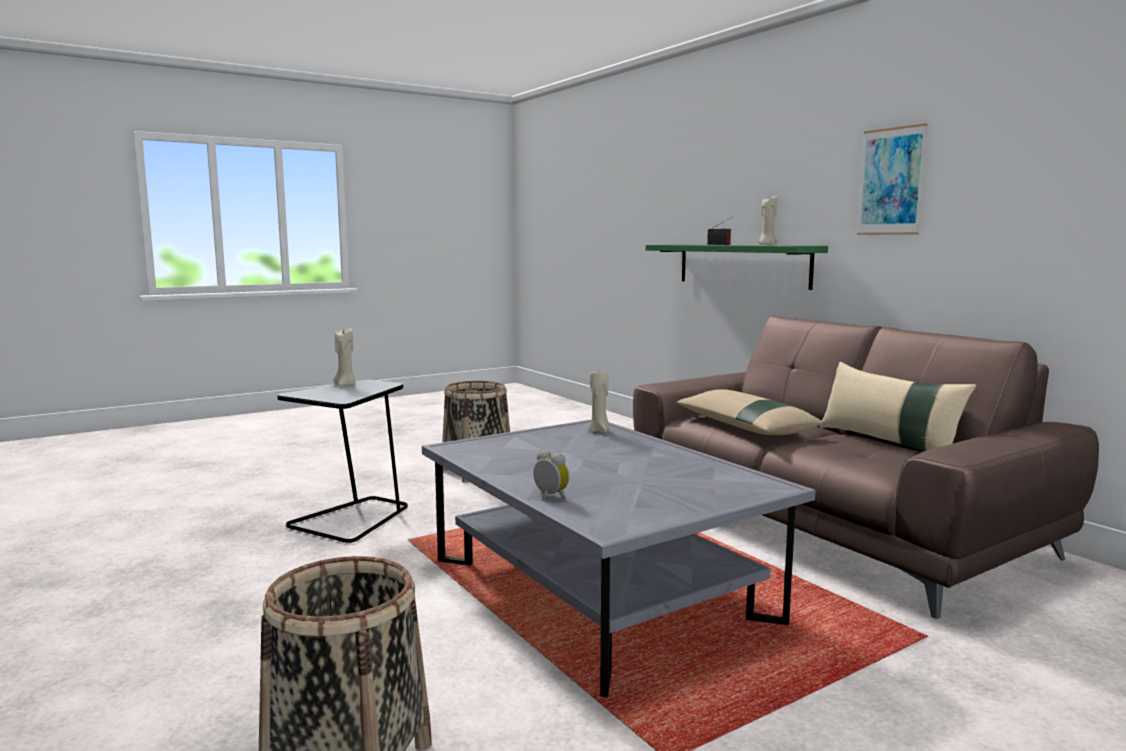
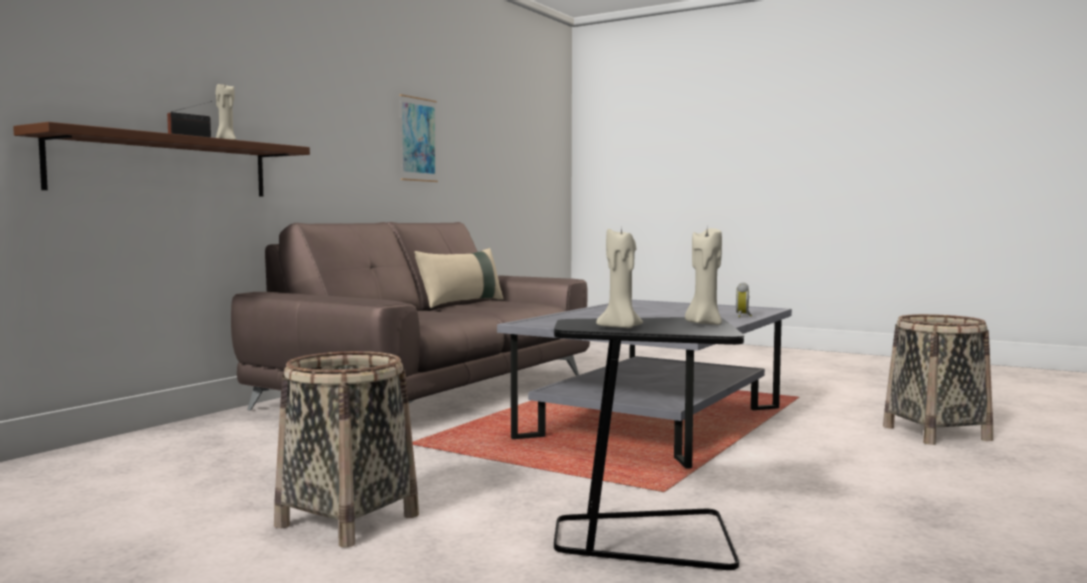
camera: 115 degrees left, 5 degrees down
beige candle [589,371,609,433] -> beige candle moved to [685,228,722,325]
green shelf [646,245,828,290] -> brown shelf [13,122,310,197]
beige pillow [676,389,823,435] -> none
picture [857,123,928,235] -> picture moved to [399,94,438,182]

